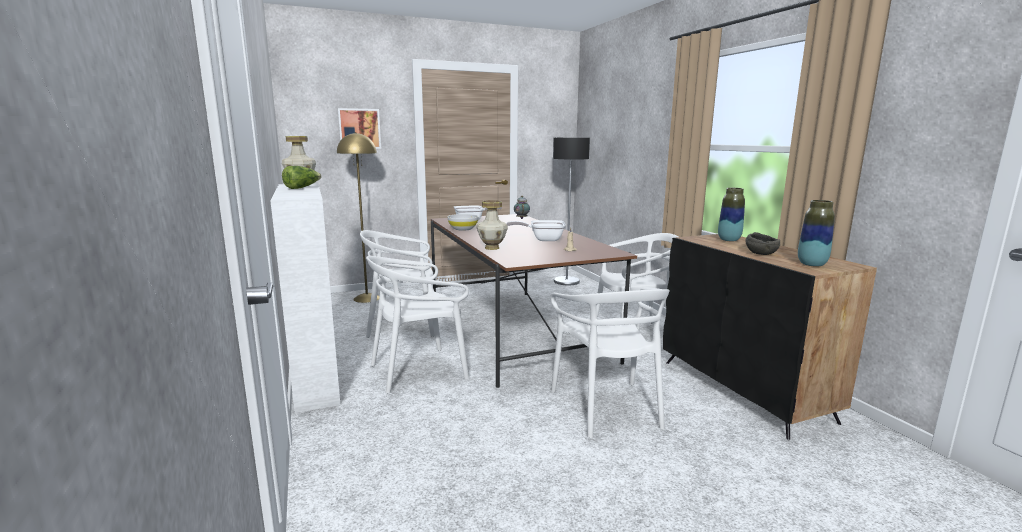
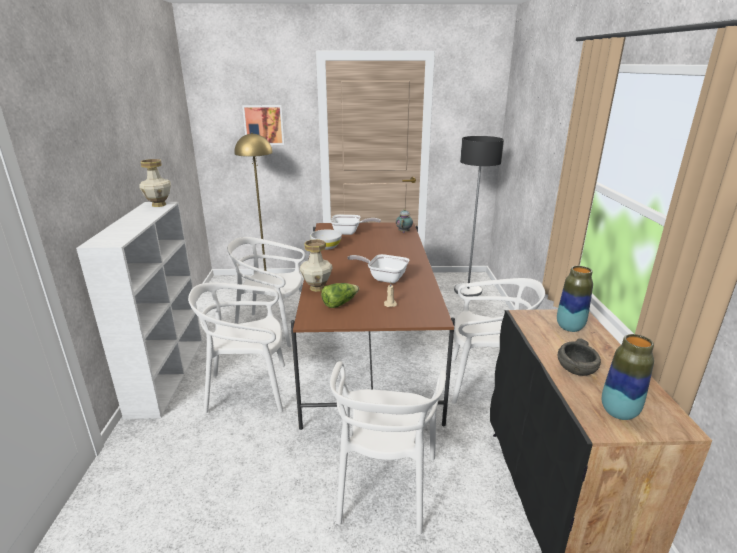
camera: 20 degrees right, 10 degrees up
lettuce [282,166,322,189] -> lettuce moved to [321,283,359,308]

